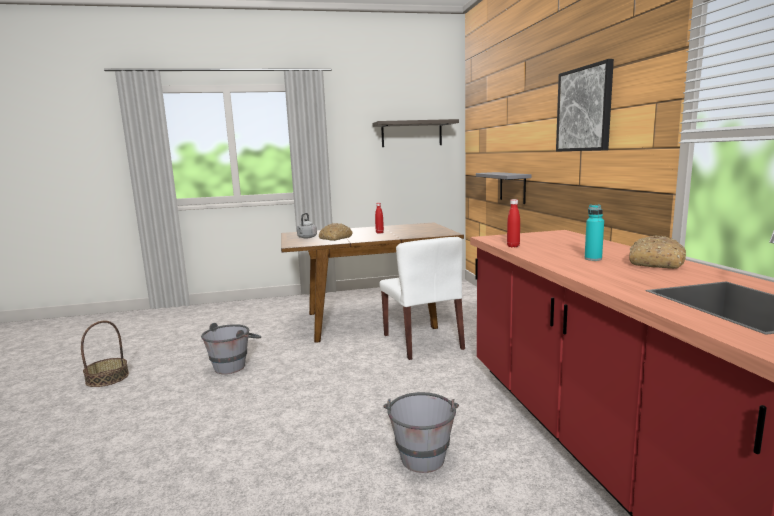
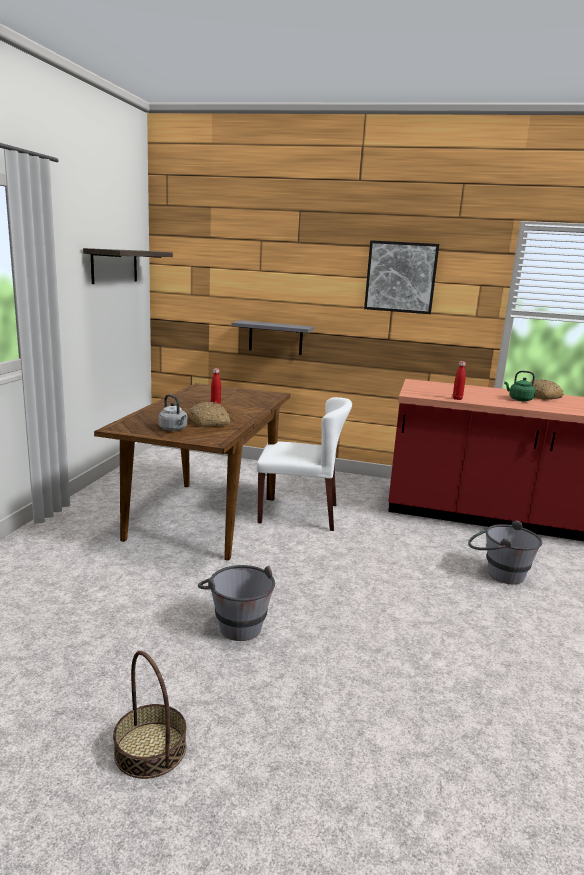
camera: 65 degrees left, 5 degrees up
turquoise bottle [585,205,604,261] -> green kettle [504,371,536,401]

